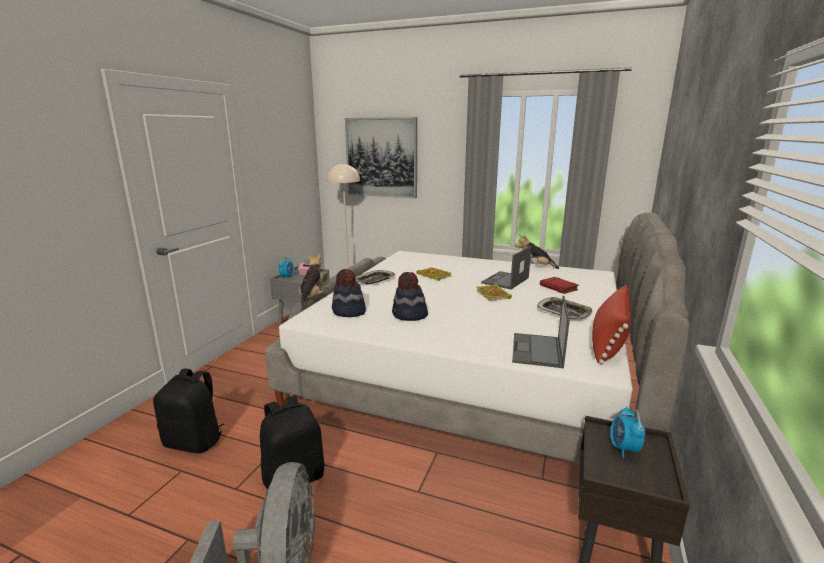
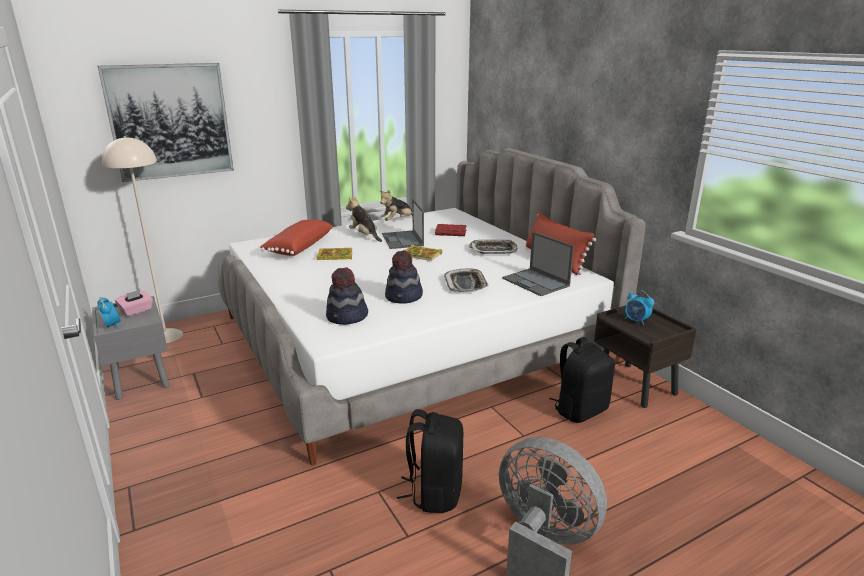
camera: 50 degrees left, 5 degrees up
black backpack [153,368,224,454] -> black backpack moved to [550,337,615,423]
plush toy [299,254,328,309] -> plush toy moved to [346,196,382,242]
tray [356,270,395,285] -> tray moved to [444,268,489,293]
none -> red pillow [261,219,333,256]

